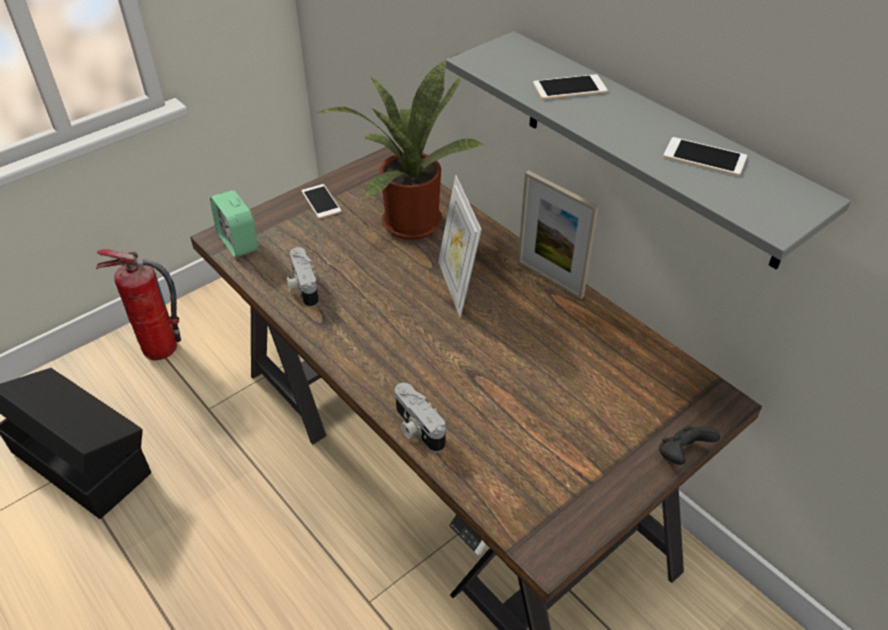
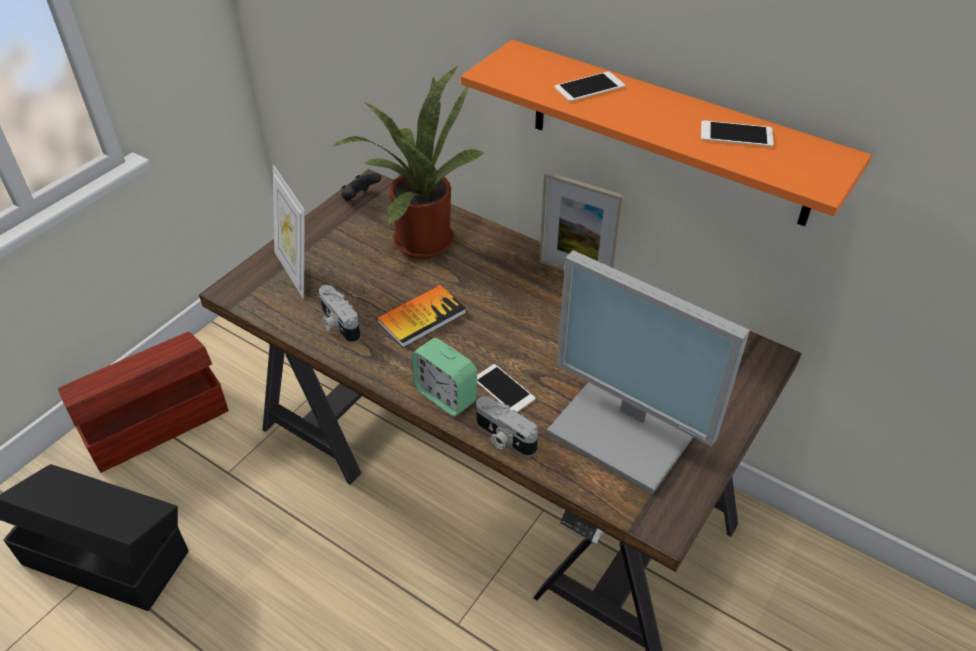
camera: 15 degrees left, 0 degrees up
fire extinguisher [96,249,181,361] -> brown storage box [58,332,229,473]
alarm clock [210,190,258,258] -> alarm clock moved to [412,338,477,416]
phone [302,184,341,219] -> phone moved to [477,364,535,412]
picture frame [438,175,482,318] -> picture frame moved to [273,165,305,299]
grey shelf [446,31,851,269] -> orange shelf [461,40,872,226]
black game controller [659,426,720,465] -> black game controller moved to [341,173,381,201]
none -> book [377,285,466,348]
none -> monitor [547,250,750,494]

